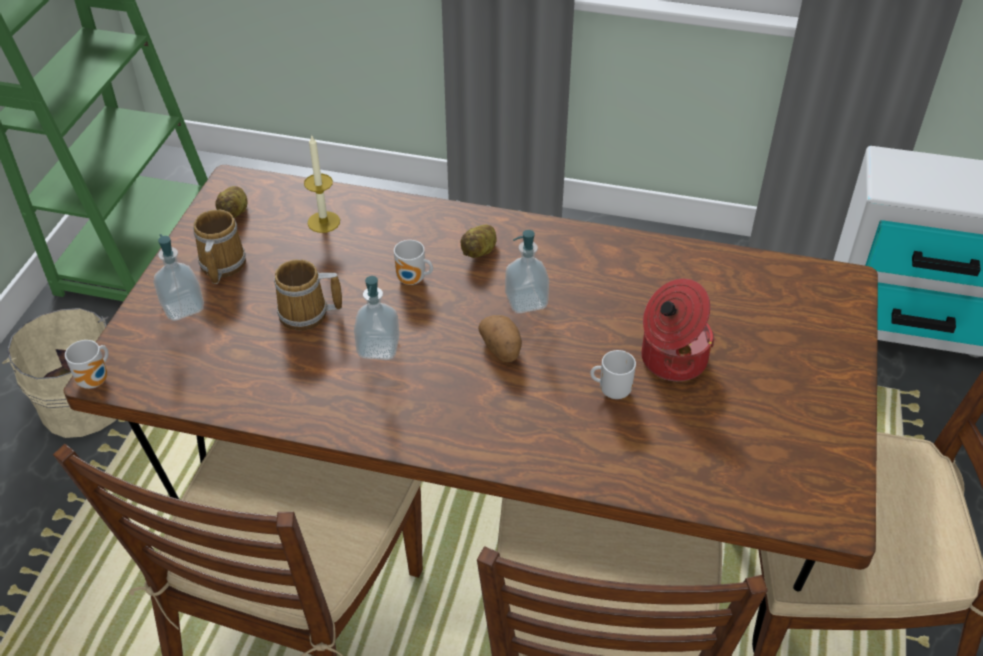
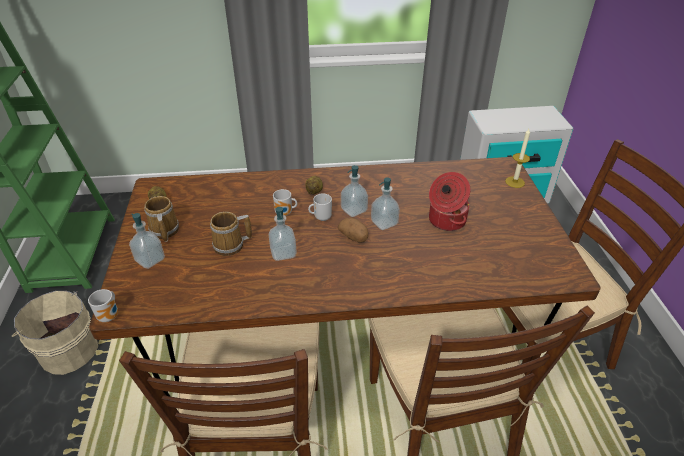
camera: 20 degrees left, 5 degrees down
candle [304,136,340,233] -> candle moved to [505,129,530,188]
mug [590,350,636,399] -> mug moved to [308,193,332,221]
none -> soap dispenser [371,178,400,230]

